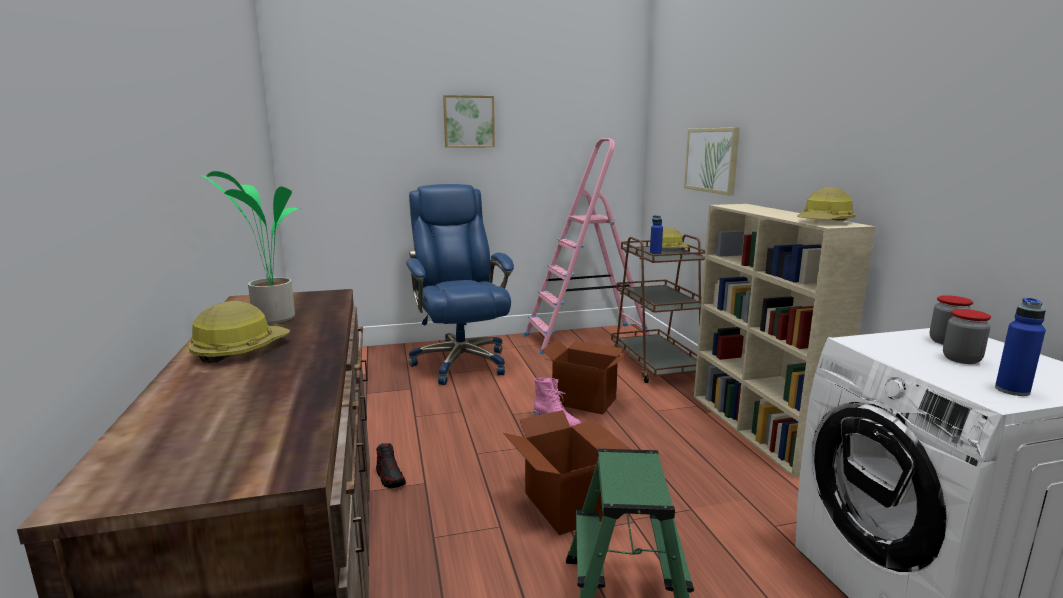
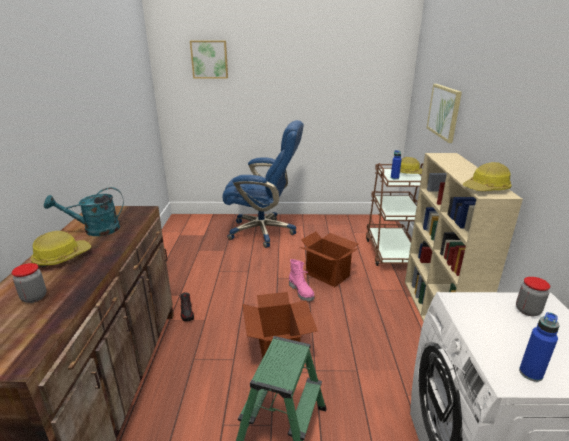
camera: 15 degrees right, 10 degrees up
potted plant [201,171,301,324] -> turquoise watering can [44,187,124,236]
blue office chair [406,184,514,385] -> blue office chair turned 105 degrees clockwise [222,120,304,248]
picture [443,95,495,148] -> picture moved to [190,41,228,78]
pink step ladder [524,138,650,354] -> none
jar [943,309,991,364] -> jar moved to [12,263,46,303]

